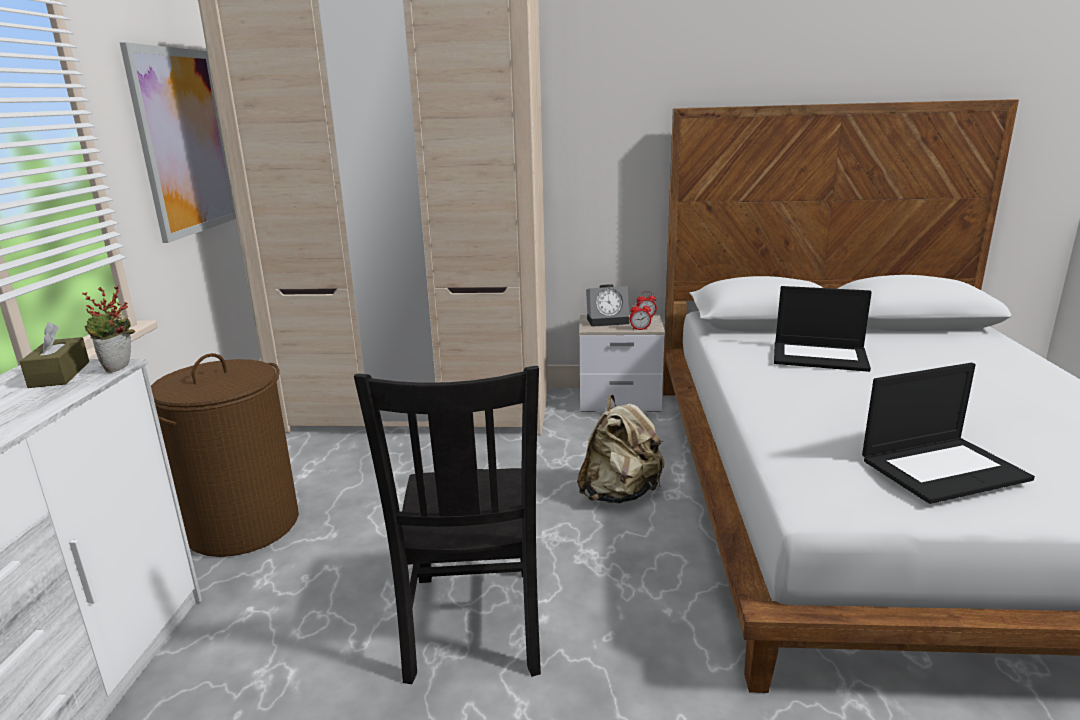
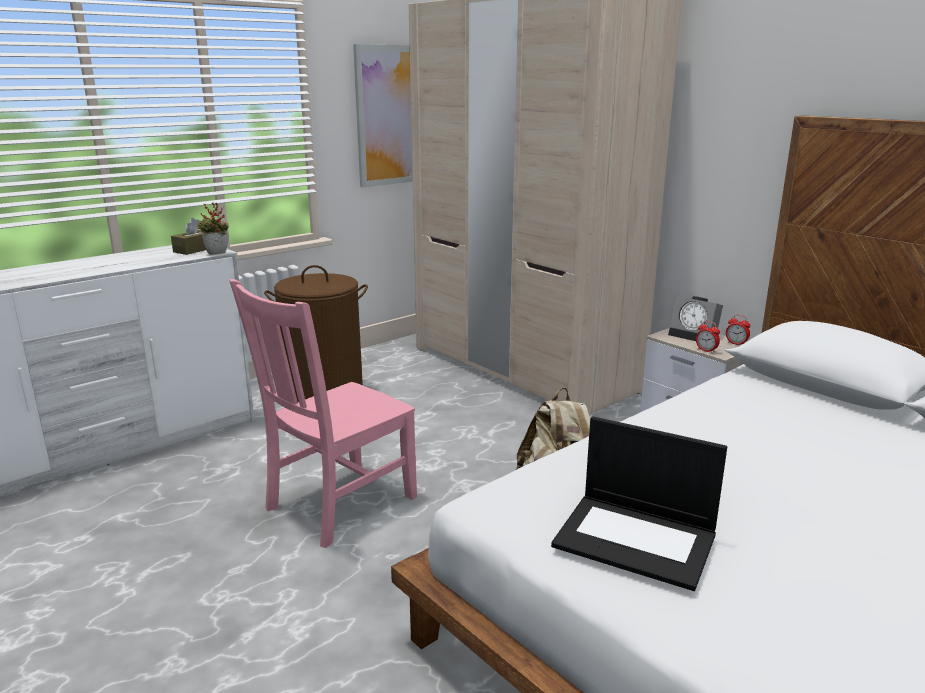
camera: 45 degrees right, 0 degrees up
black chair [354,366,541,684] -> pink chair [229,279,417,548]
laptop [774,286,872,372] -> none

